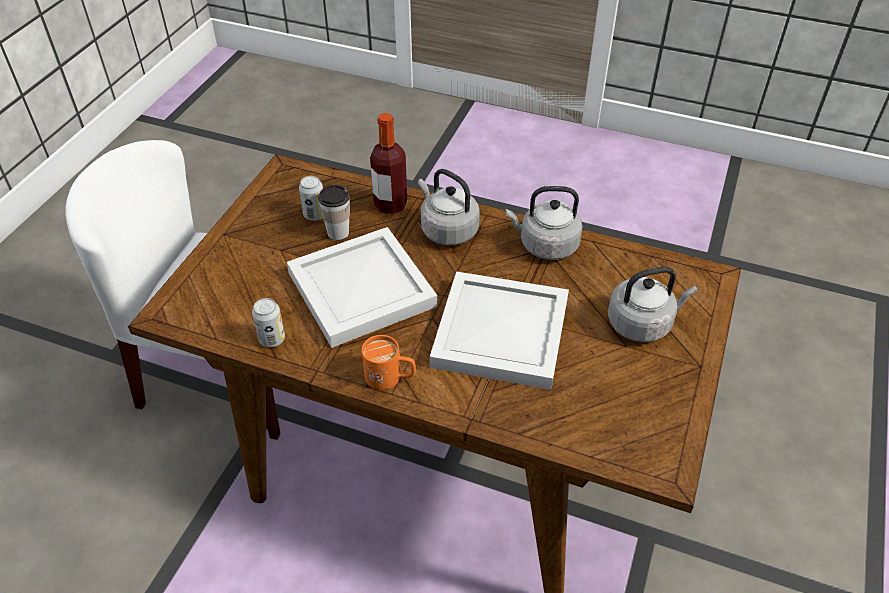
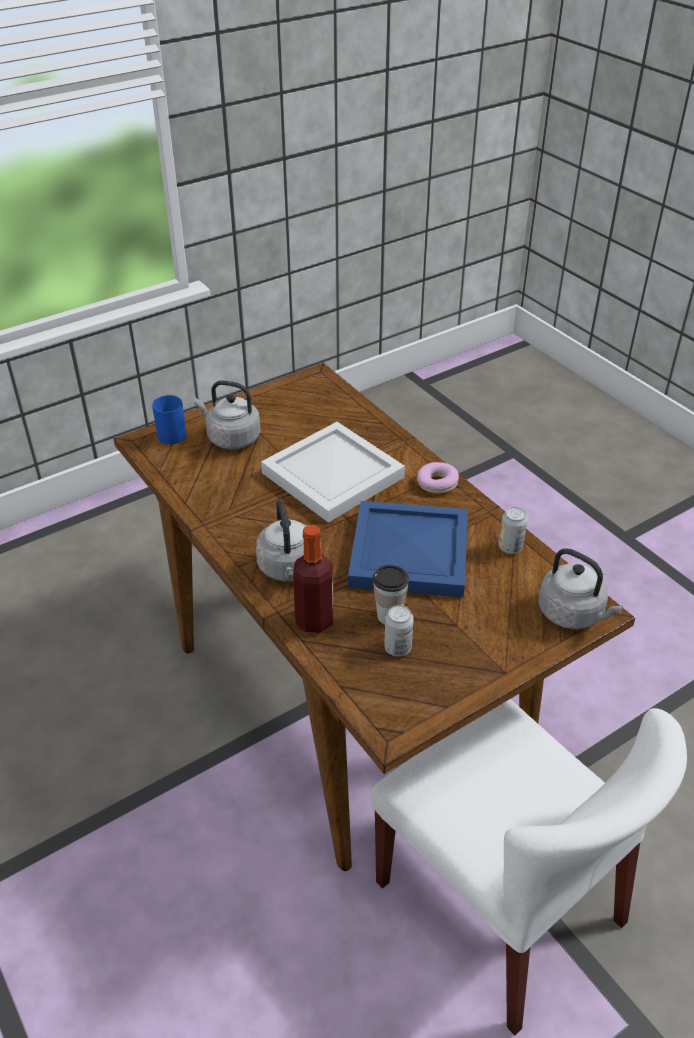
camera: 145 degrees left, 5 degrees down
white tray [287,227,437,348] -> blue tray [348,501,468,597]
orange mug [362,335,416,390] -> donut [417,462,459,494]
grey kettle [505,186,583,260] -> grey kettle moved to [538,548,623,629]
none -> blue mug [152,395,186,444]

